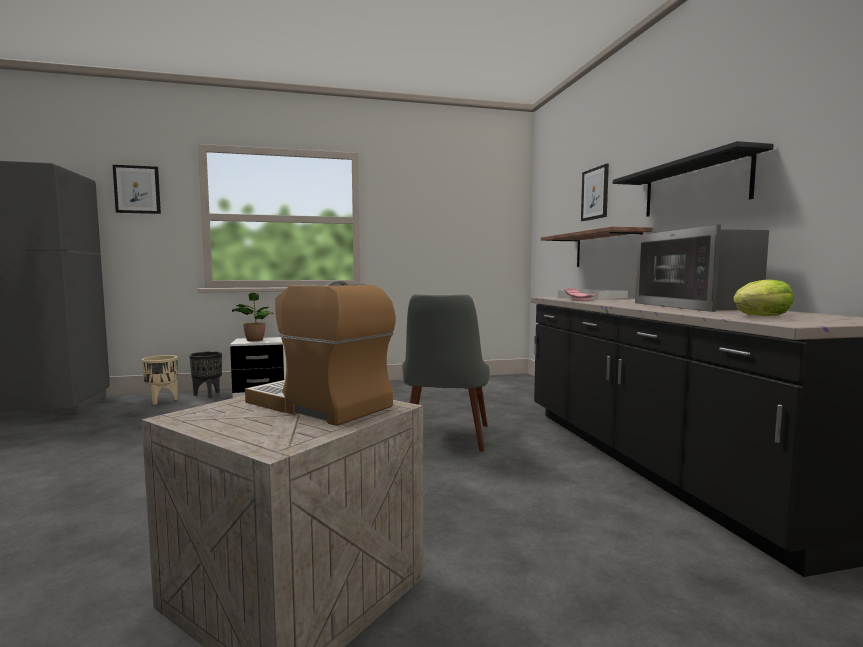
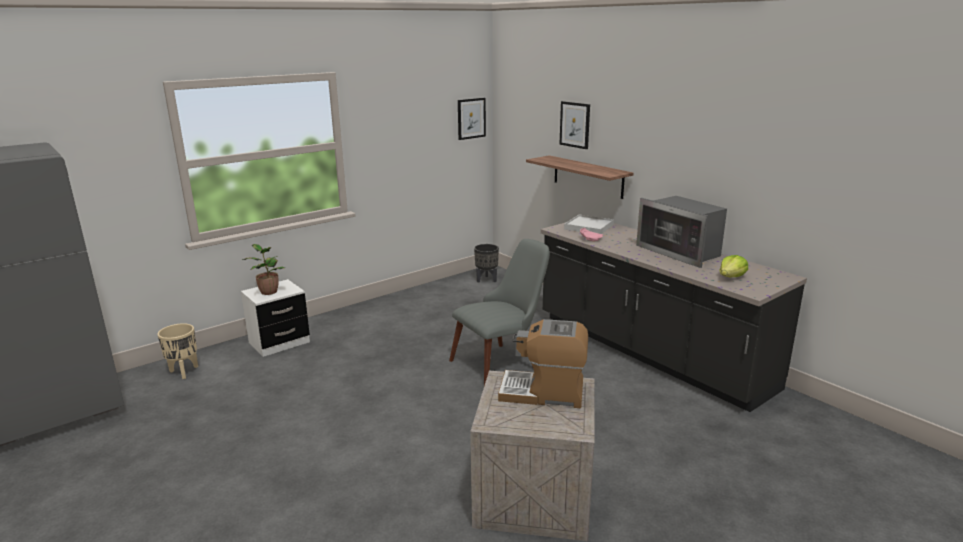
camera: 25 degrees left, 15 degrees up
picture [113,165,161,214] -> picture moved to [458,98,486,140]
black planter [189,351,222,398] -> black planter moved to [474,244,499,282]
grey chair [402,294,489,452] -> grey chair turned 105 degrees counterclockwise [449,239,550,386]
black shelf [613,141,774,217] -> none

